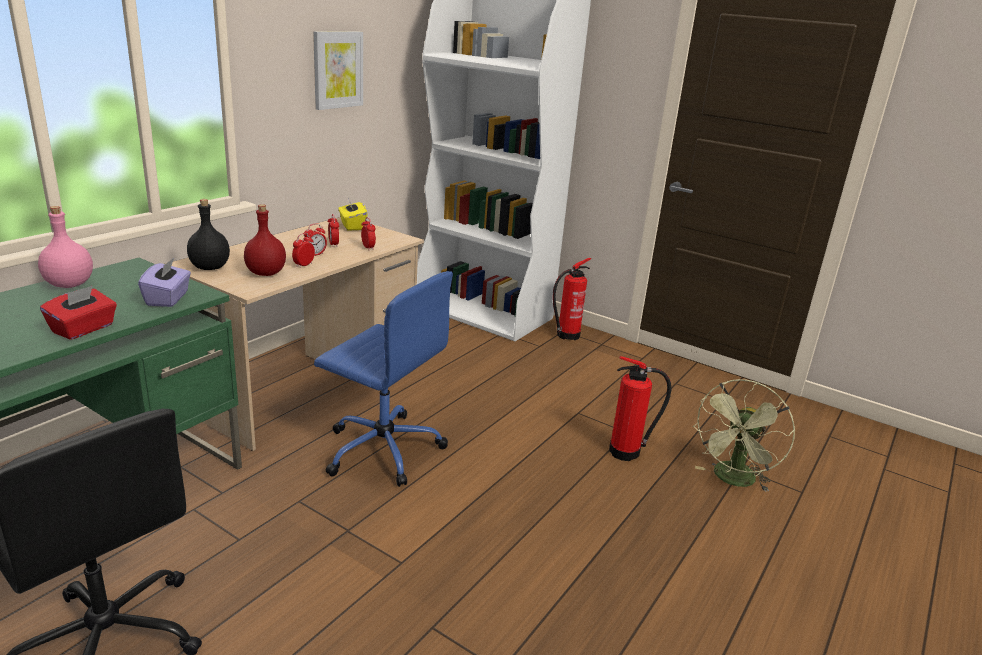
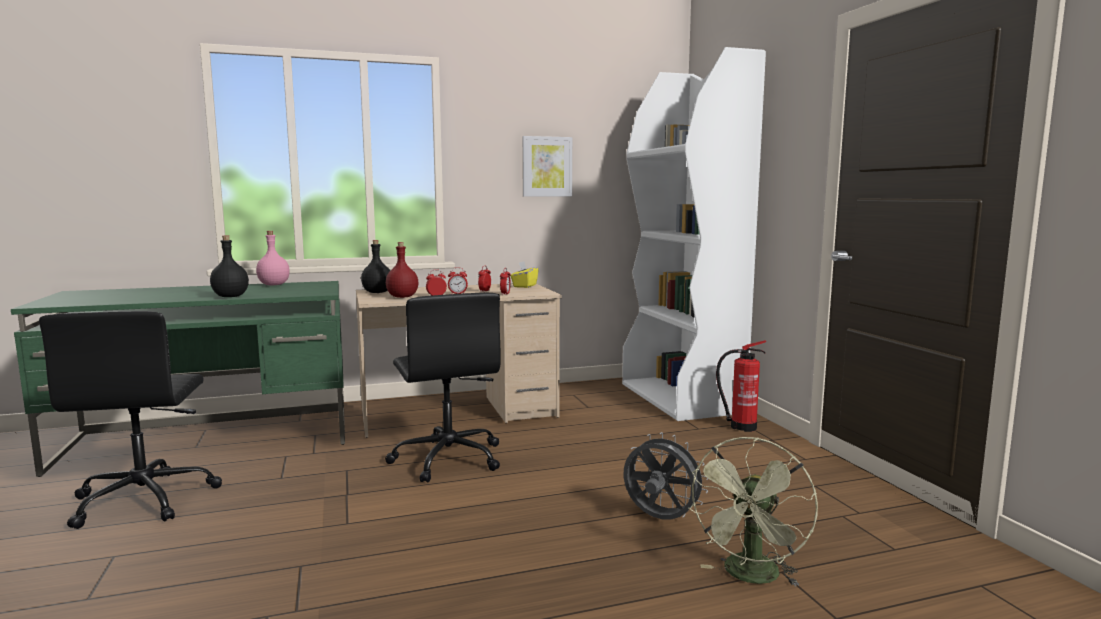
camera: 40 degrees right, 15 degrees down
red tissue box [40,286,117,340] -> black bottle [210,235,249,297]
purple tissue box [138,258,191,307] -> none
blue office chair [314,271,453,487] -> black office chair [385,293,501,482]
fire extinguisher [609,356,671,461] -> grey fan [624,432,708,520]
green fan [693,379,795,492] -> green fan turned 45 degrees counterclockwise [688,437,818,586]

